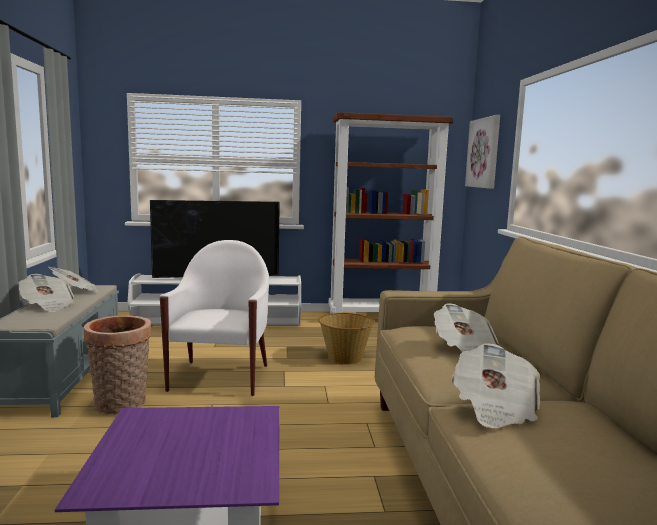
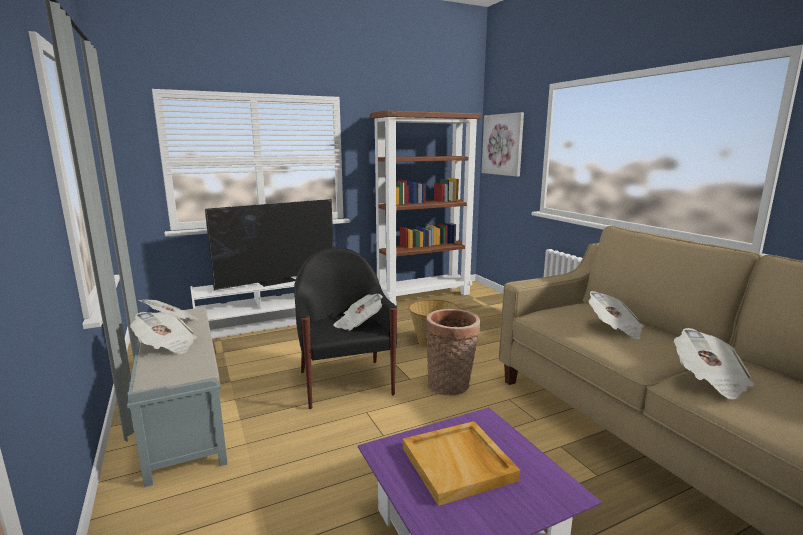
camera: 20 degrees left, 5 degrees up
basket [84,315,151,415] -> basket moved to [426,309,480,396]
white armchair [160,240,269,396] -> black armchair [294,247,397,409]
none -> newspaper [334,294,383,331]
none -> beige tray [403,421,520,506]

